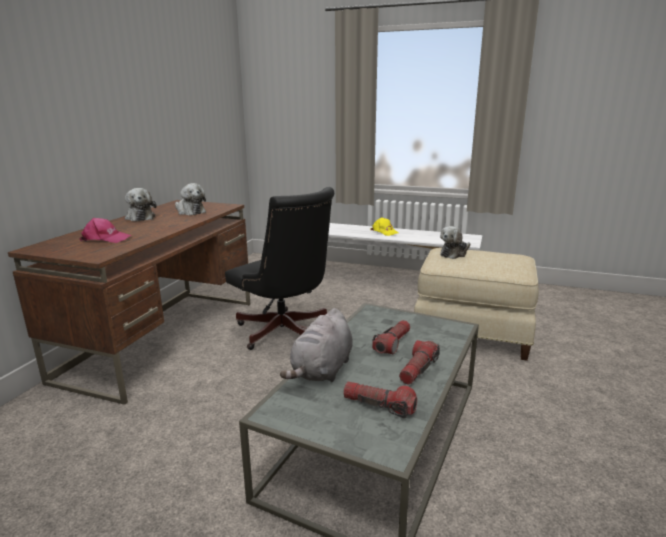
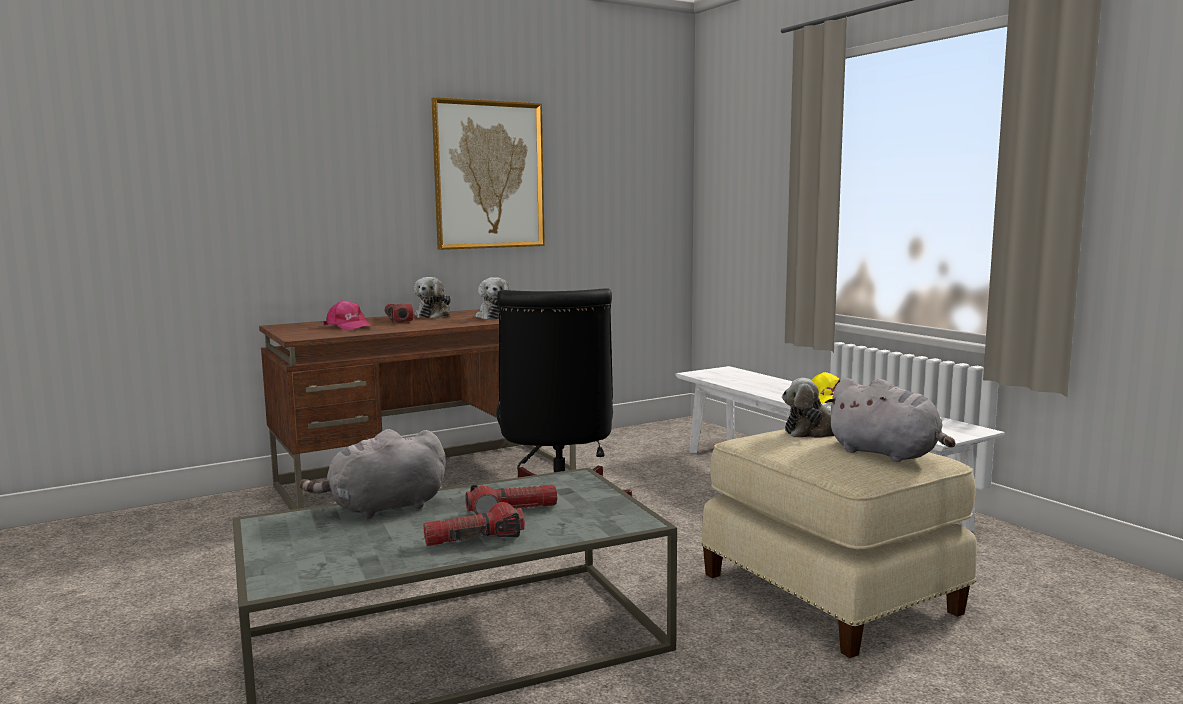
camera: 40 degrees right, 10 degrees down
flashlight [343,382,417,419] -> flashlight moved to [384,303,414,323]
none -> picture [432,97,545,250]
none -> grey plush toy [825,378,955,462]

